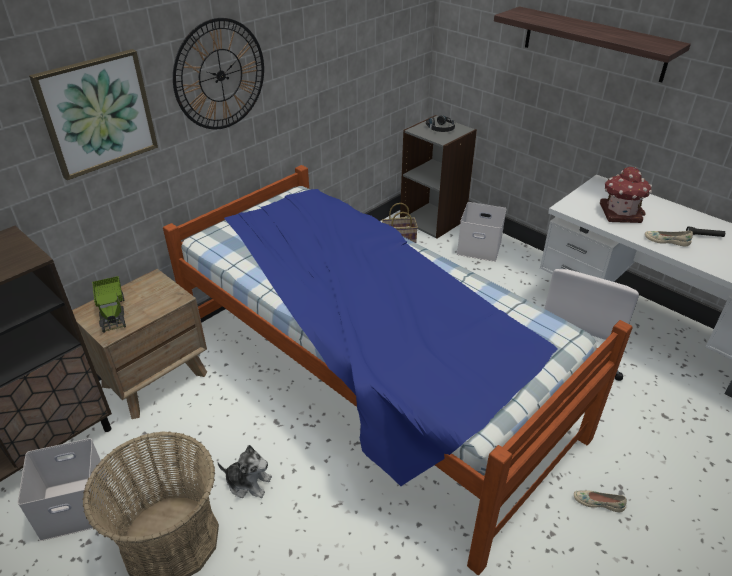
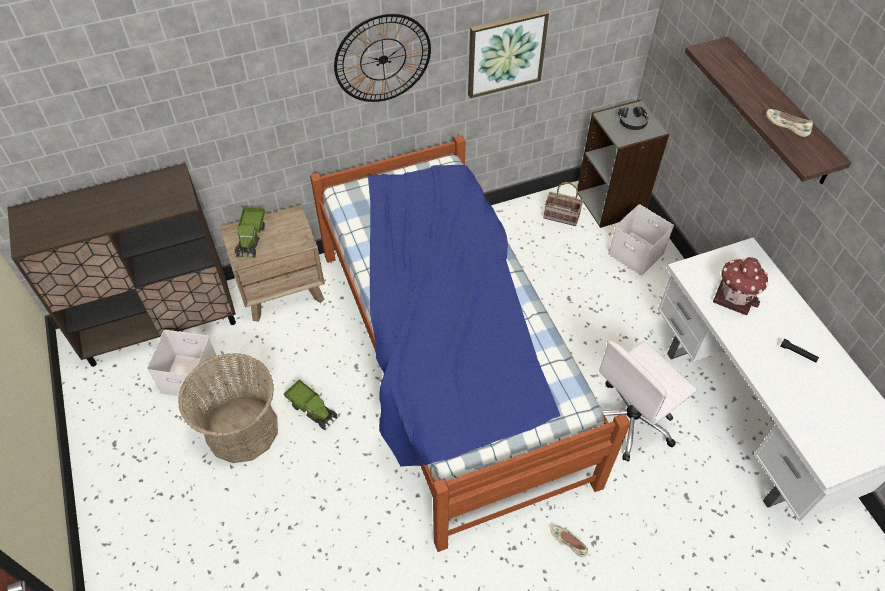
camera: 25 degrees right, 15 degrees up
picture [29,49,158,180] -> picture moved to [468,10,549,98]
plush toy [218,445,272,498] -> toy truck [284,379,338,430]
beige shoe [645,231,693,247] -> beige shoe moved to [766,109,813,137]

